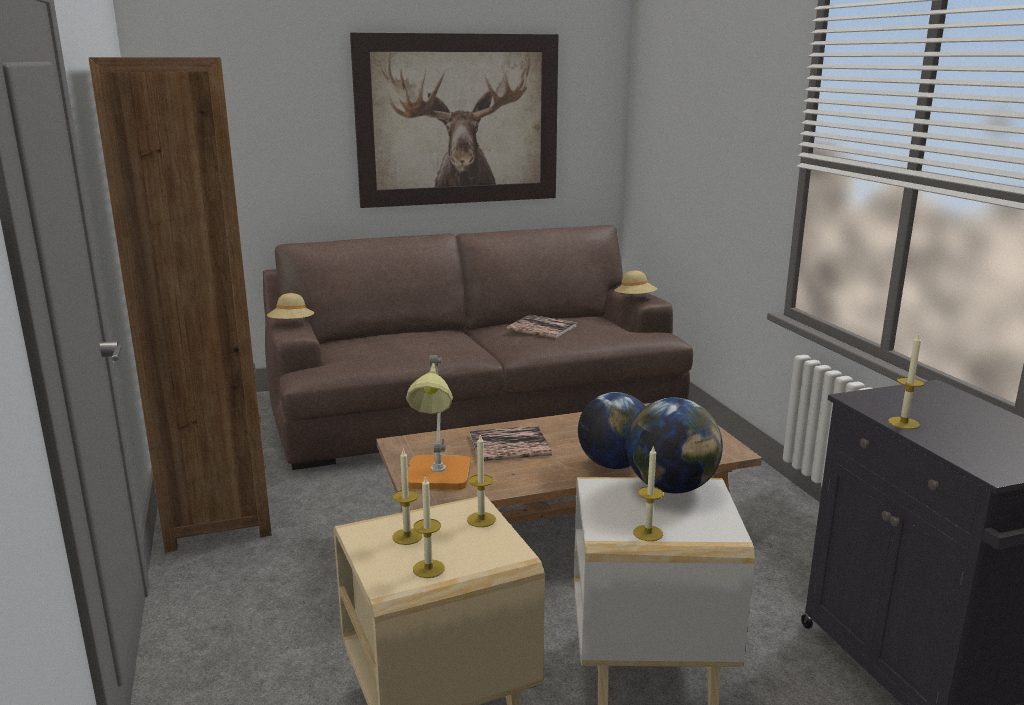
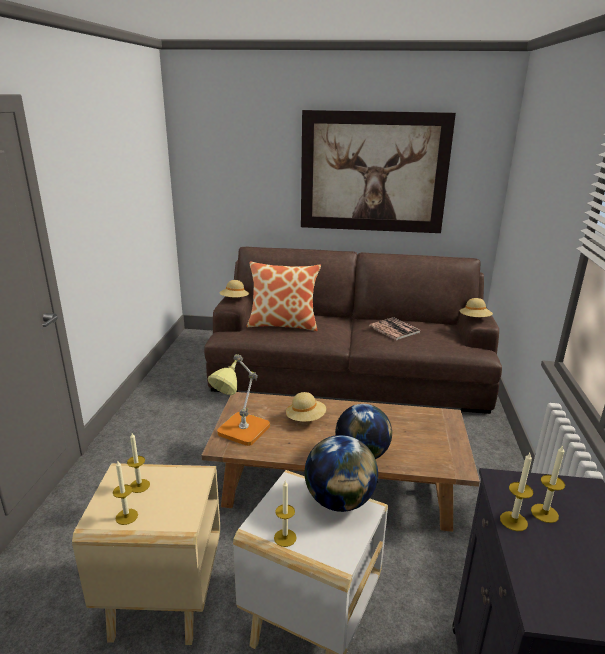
camera: 25 degrees right, 5 degrees up
brown bookcase [88,57,272,552] -> none
candle [467,434,496,527] -> candle moved to [531,445,565,523]
book [469,425,552,461] -> beige hat [286,392,326,422]
none -> pillow [246,262,321,331]

